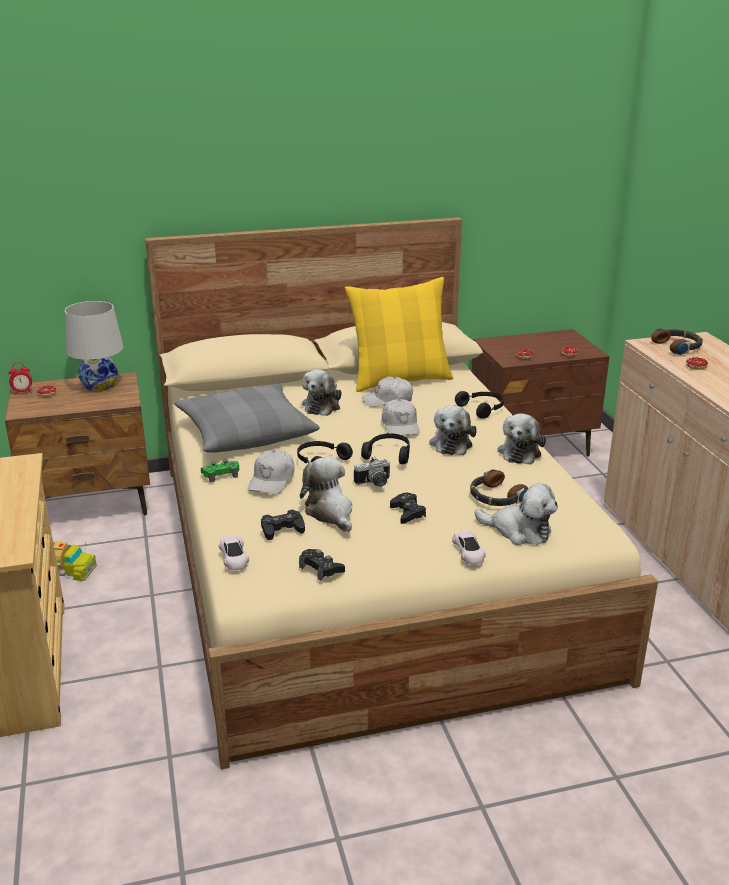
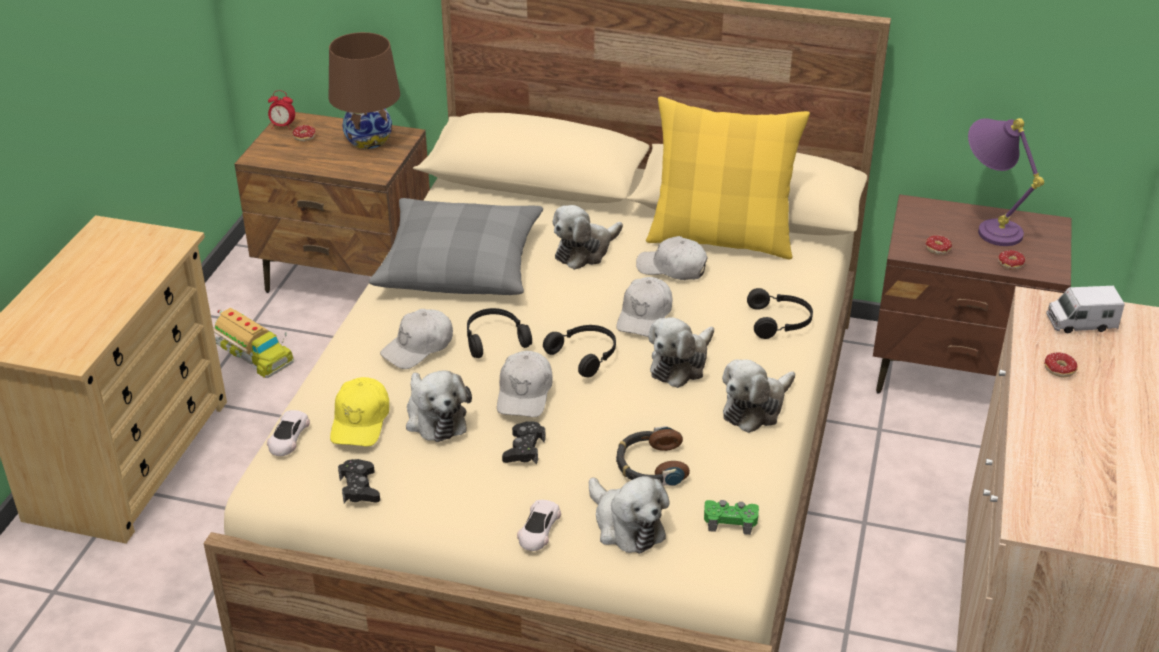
camera: 30 degrees right, 10 degrees up
white table lamp [65,301,123,391] -> brown table lamp [329,32,400,149]
green game controller [201,459,239,483] -> green game controller moved to [704,500,759,535]
black game controller [261,510,305,540] -> yellow cap [330,377,389,447]
plush toy [300,457,352,532] -> plush toy turned 150 degrees clockwise [406,371,472,442]
camera [354,456,390,487] -> white cap [497,351,553,417]
headphones [651,328,703,355] -> toy truck [1046,286,1125,333]
none -> purple table lamp [968,118,1044,246]

